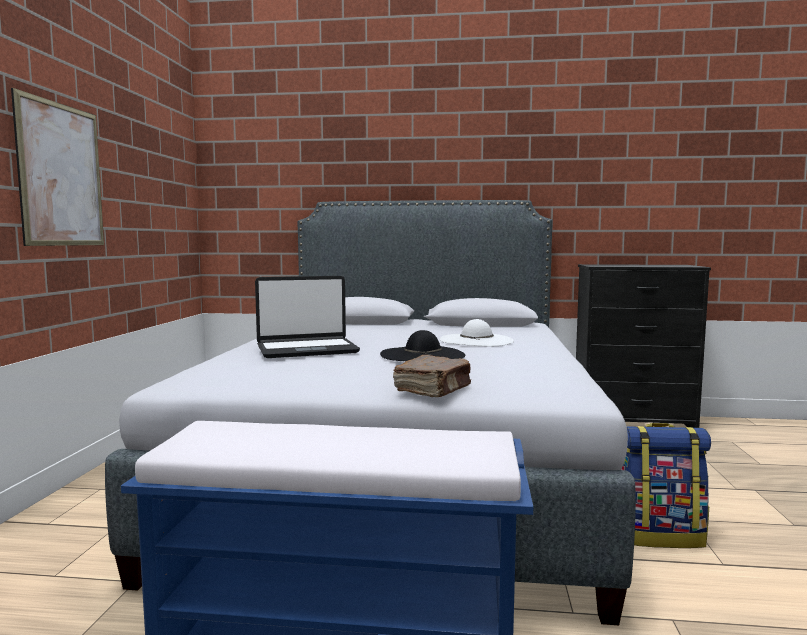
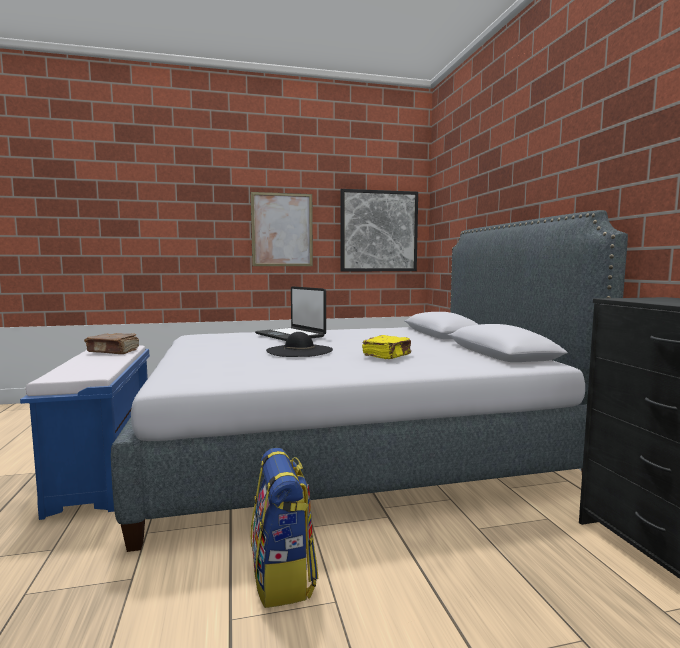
camera: 70 degrees right, 0 degrees up
brown book [393,355,471,397] -> brown book moved to [84,333,139,354]
white hat [440,319,514,346] -> yellow book [362,335,411,359]
none -> picture [341,189,418,271]

